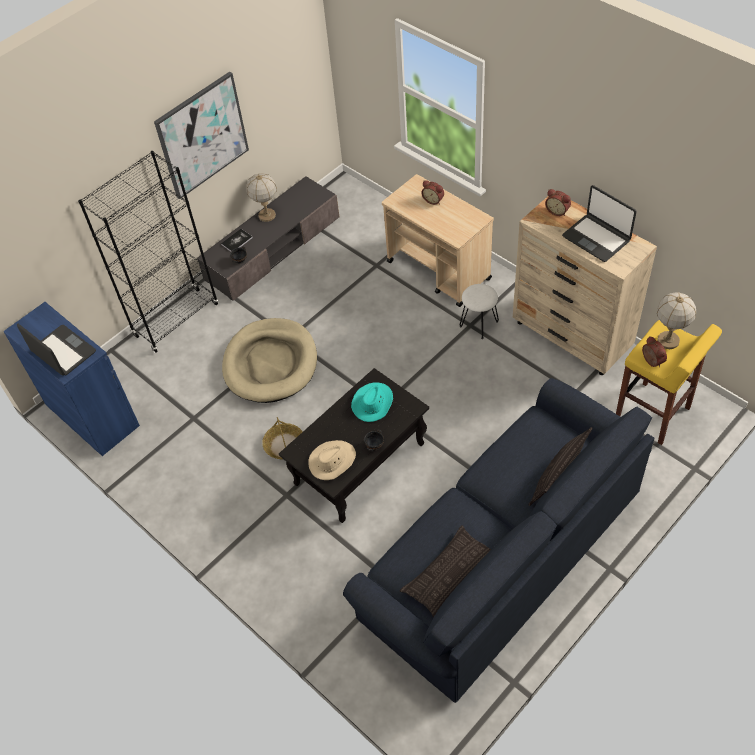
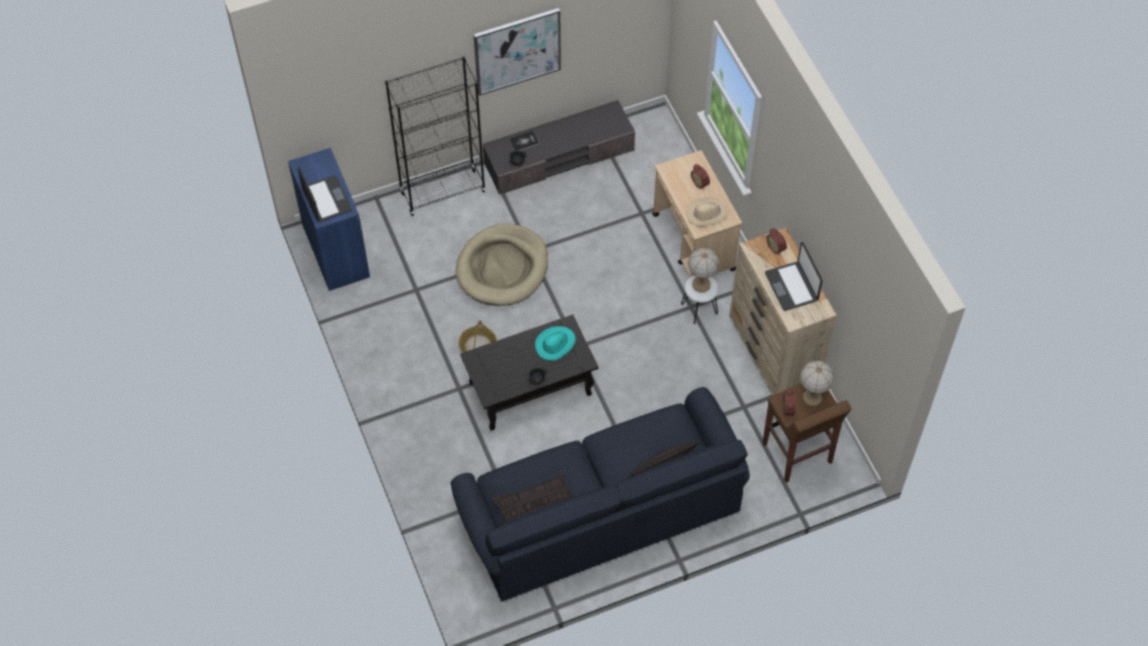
camera: 20 degrees right, 5 degrees up
table lamp [246,173,277,222] -> table lamp moved to [688,248,719,292]
beige hat [308,440,356,480] -> beige hat moved to [687,197,728,227]
yellow stool [616,320,722,445] -> brown stool [762,383,851,483]

